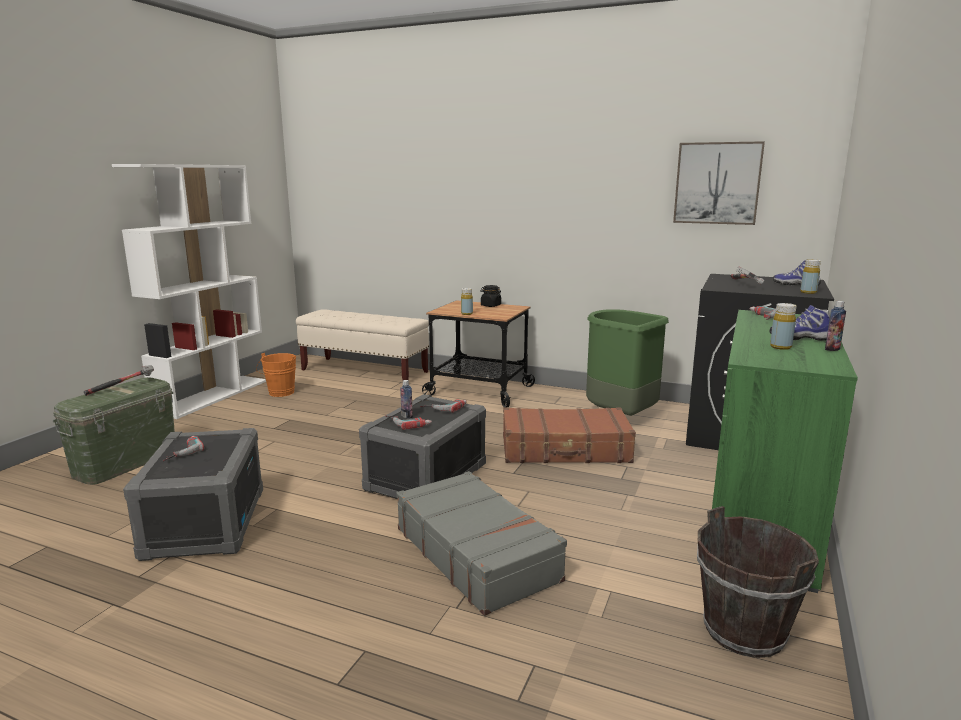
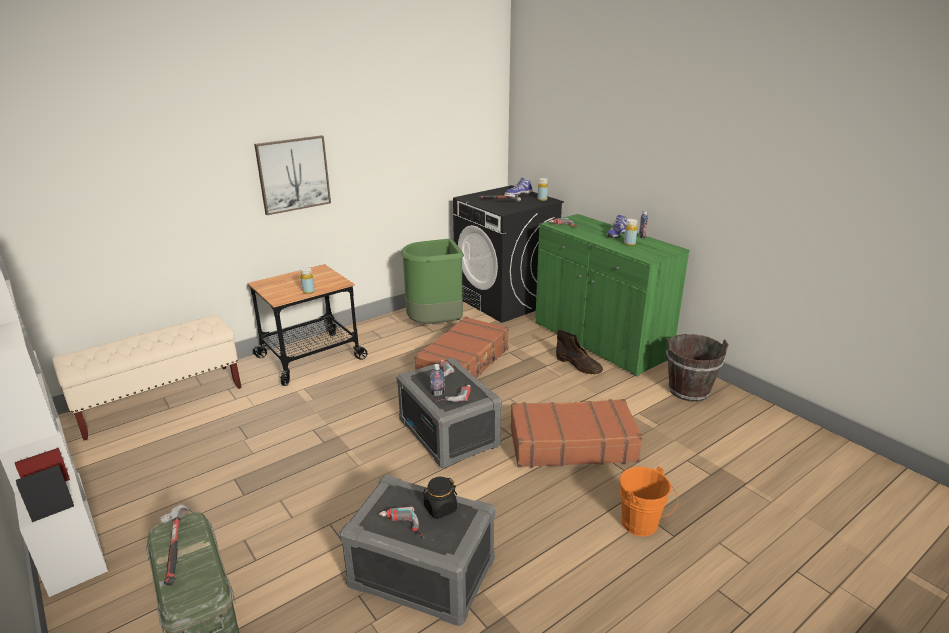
camera: 60 degrees left, 10 degrees up
orange bucket [256,353,296,397] -> orange bucket moved to [620,466,678,536]
grey suitcase [396,471,567,616] -> brown suitcase [511,399,643,467]
black jar [480,285,501,307] -> black jar moved to [422,477,457,519]
picture [673,141,765,225] -> picture moved to [254,135,331,215]
none -> brown boot [556,329,603,374]

